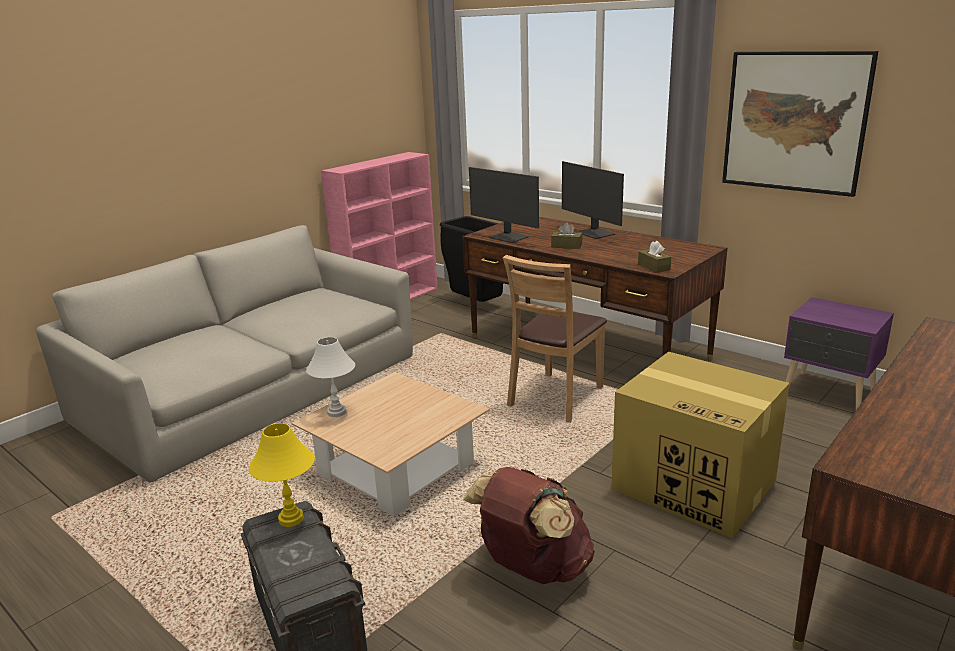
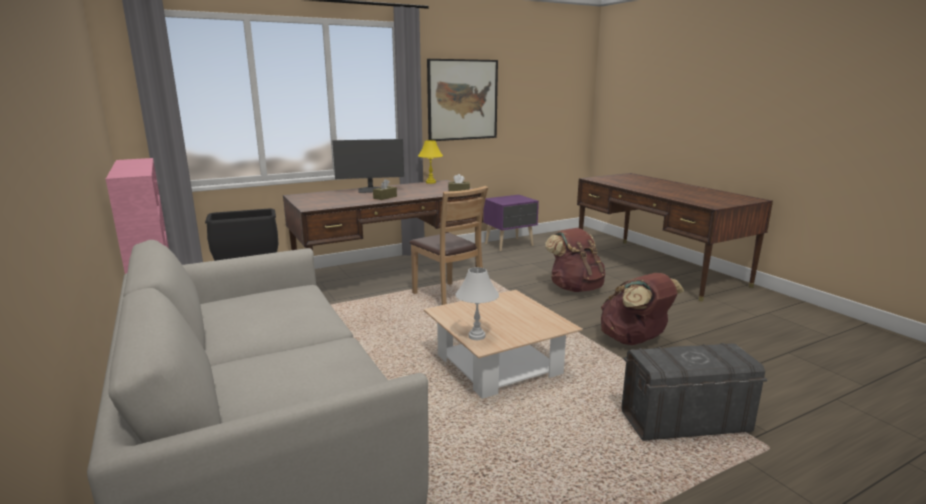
camera: 70 degrees left, 5 degrees down
yellow table lamp [249,423,315,527] -> yellow table lamp moved to [418,140,443,184]
monitor [469,167,539,243] -> none
cardboard box [611,352,789,538] -> brown backpack [545,228,605,292]

